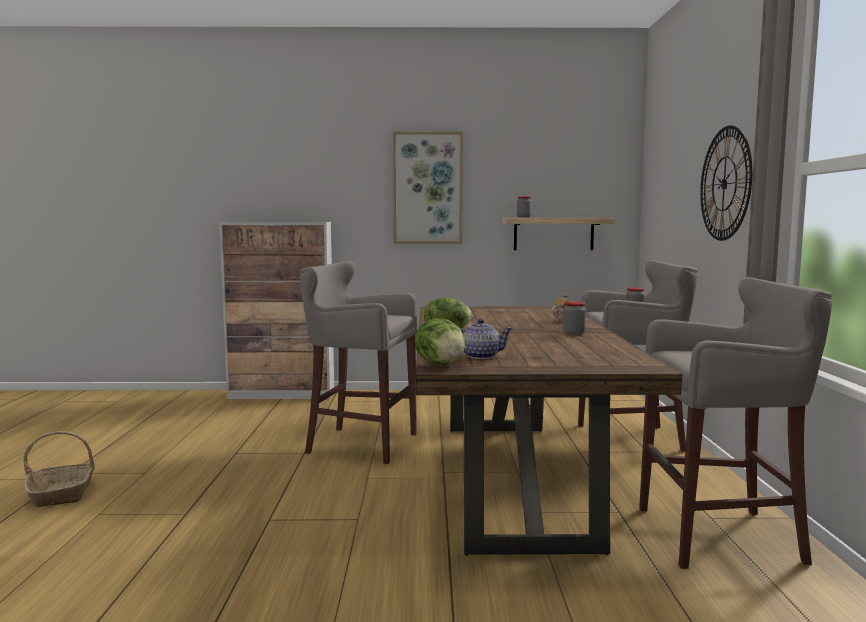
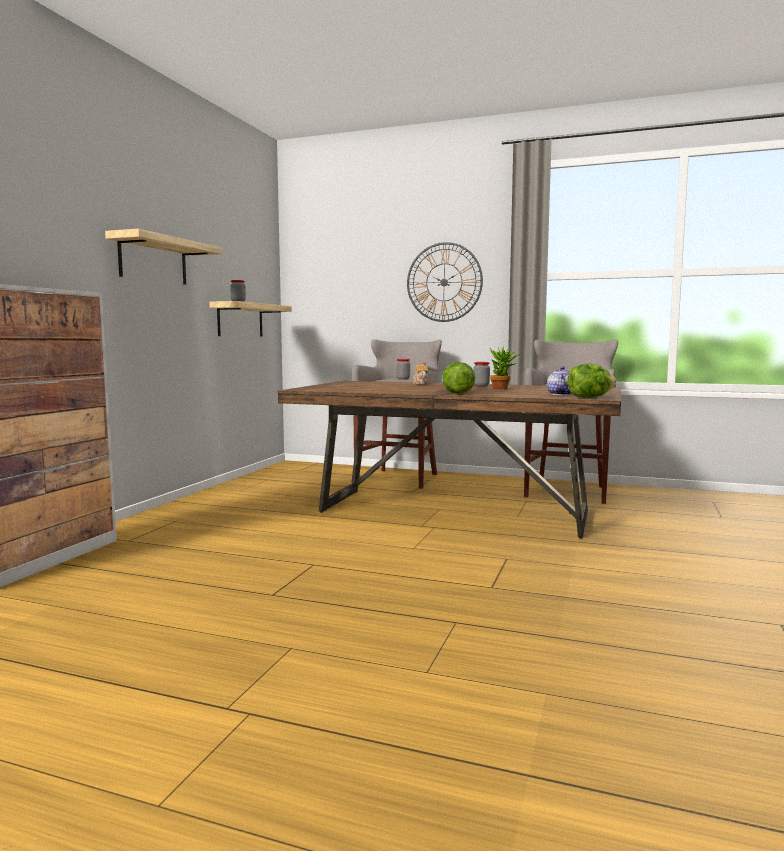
camera: 70 degrees left, 0 degrees up
basket [23,431,96,507] -> none
grey stool [300,261,417,464] -> none
picture [393,132,463,244] -> shelf [105,229,222,285]
none -> potted plant [489,347,520,389]

